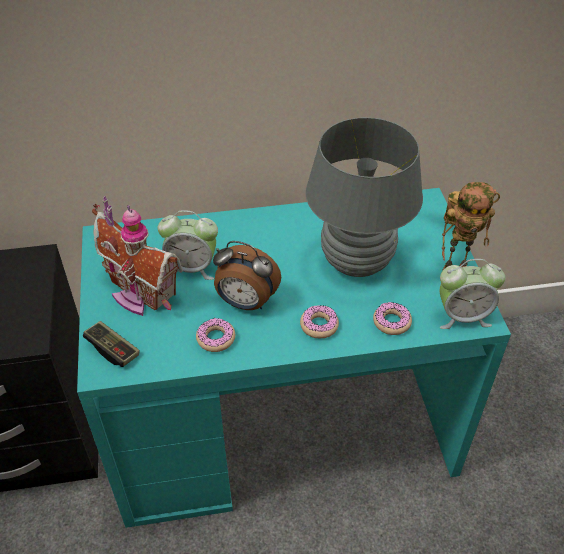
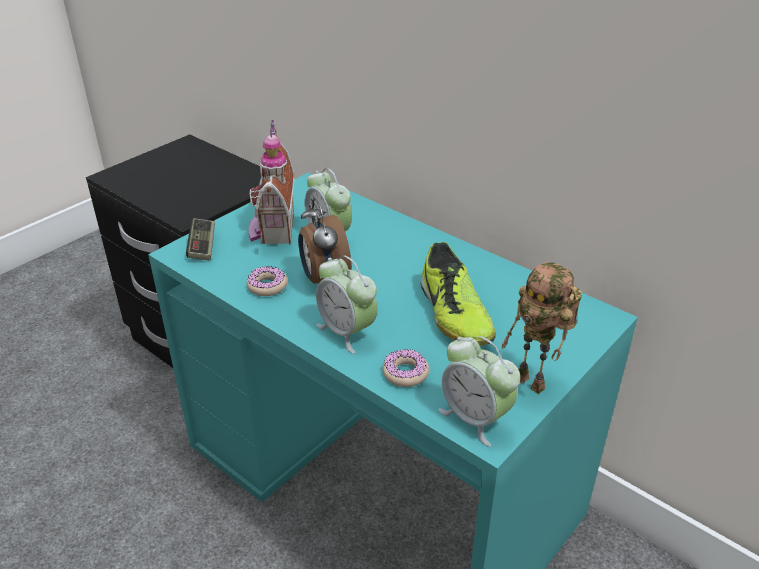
camera: 50 degrees right, 10 degrees down
donut [300,305,339,338] -> alarm clock [316,255,377,354]
grey table lamp [305,117,423,277] -> shoe [421,242,495,346]

